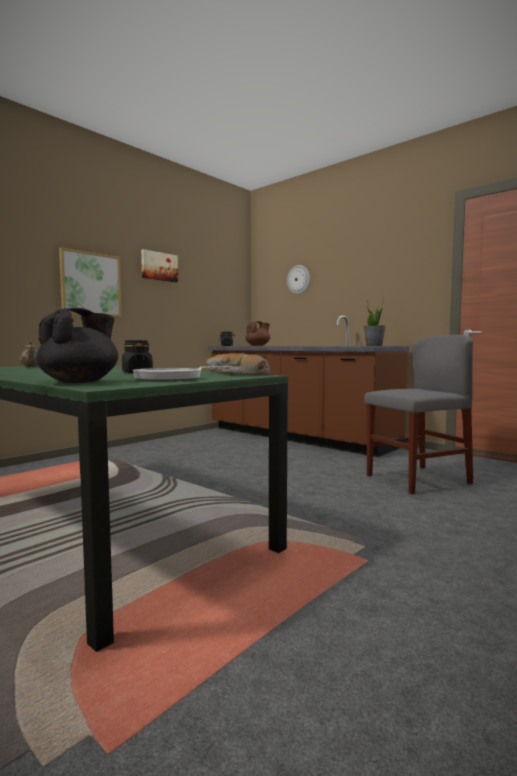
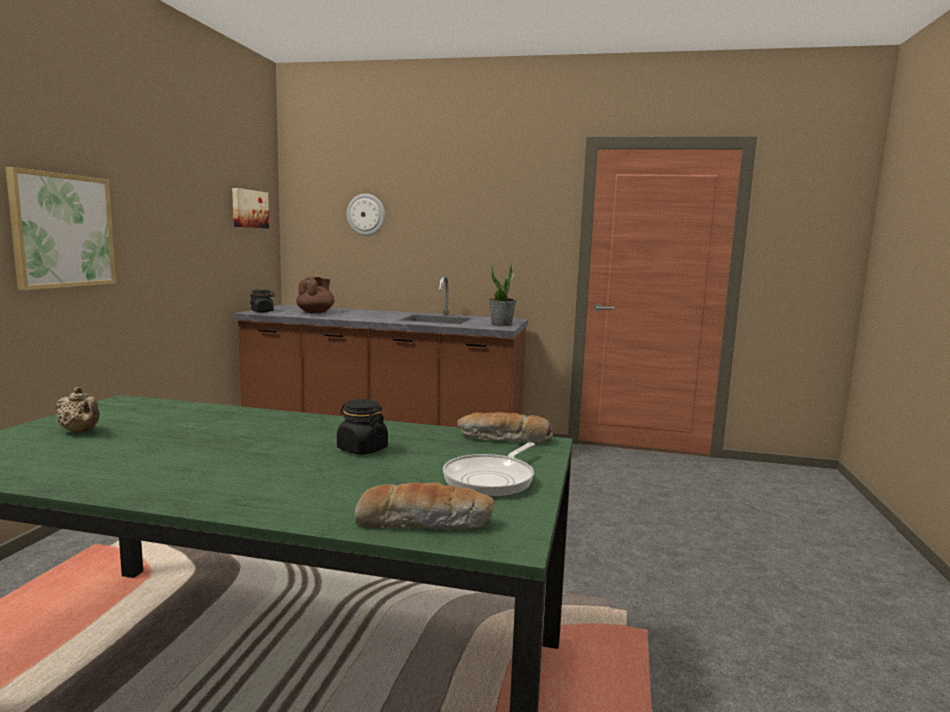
camera: 30 degrees left, 5 degrees up
black teapot [36,308,118,383] -> bread [354,482,494,530]
picture [141,249,178,282] -> picture moved to [232,188,269,228]
grey chair [364,335,473,494] -> none

